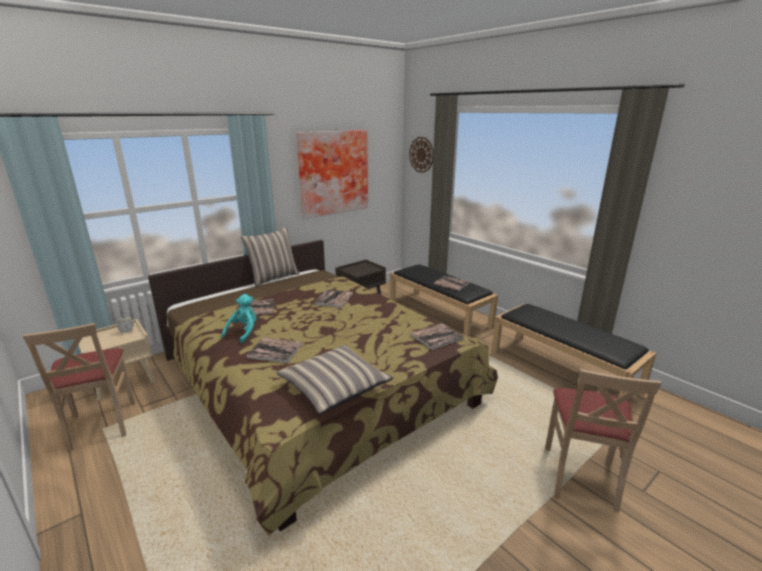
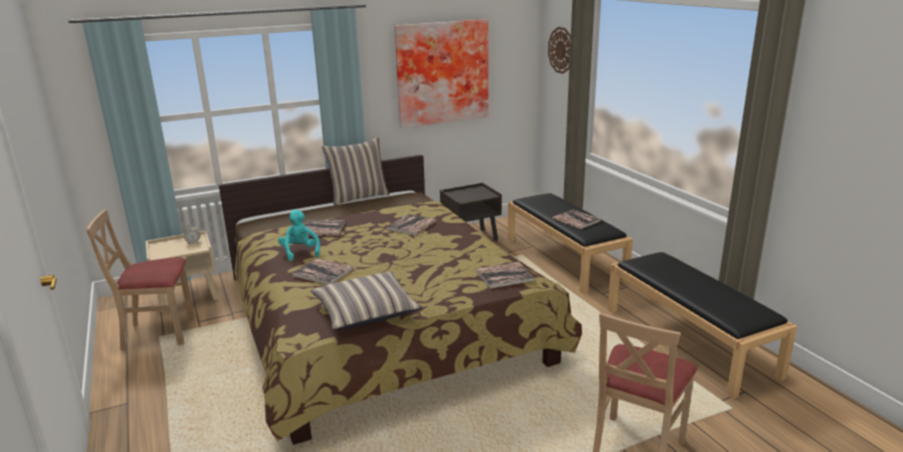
camera: 15 degrees right, 0 degrees up
beige chair [22,323,135,452] -> beige chair turned 90 degrees clockwise [86,210,194,350]
turquoise plush toy [221,294,257,344] -> turquoise plush toy turned 60 degrees counterclockwise [278,210,320,261]

